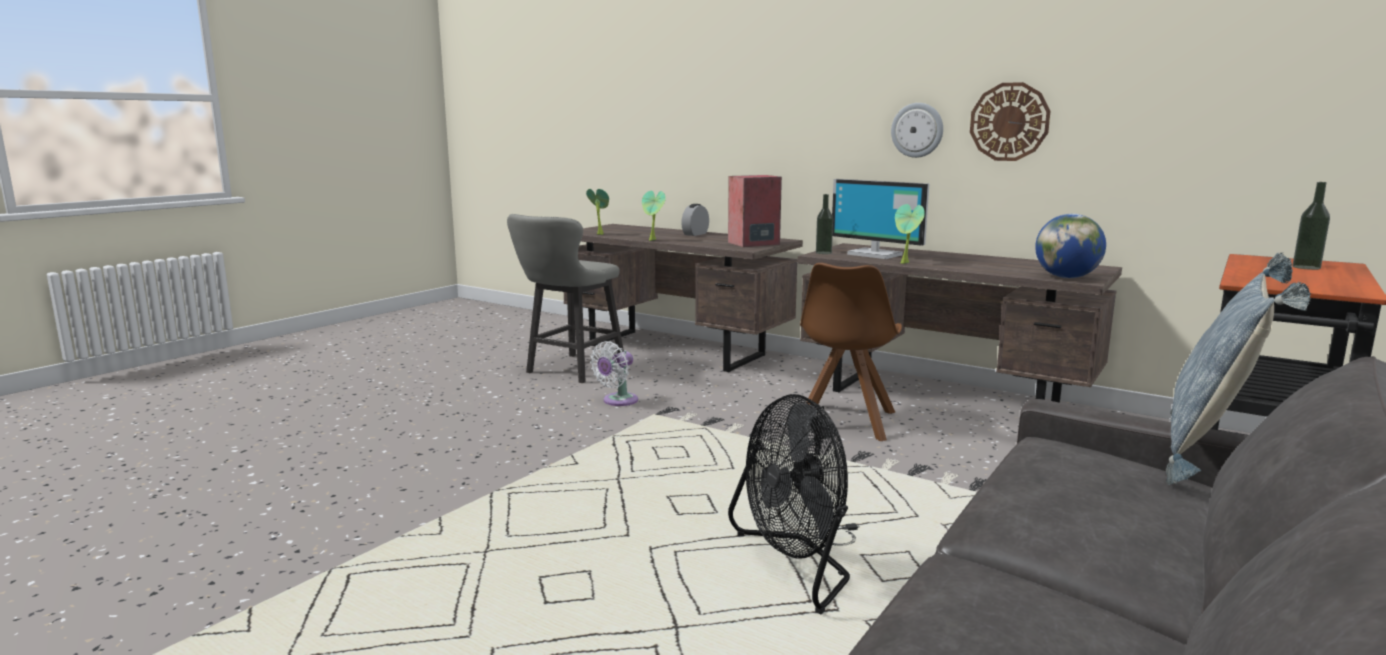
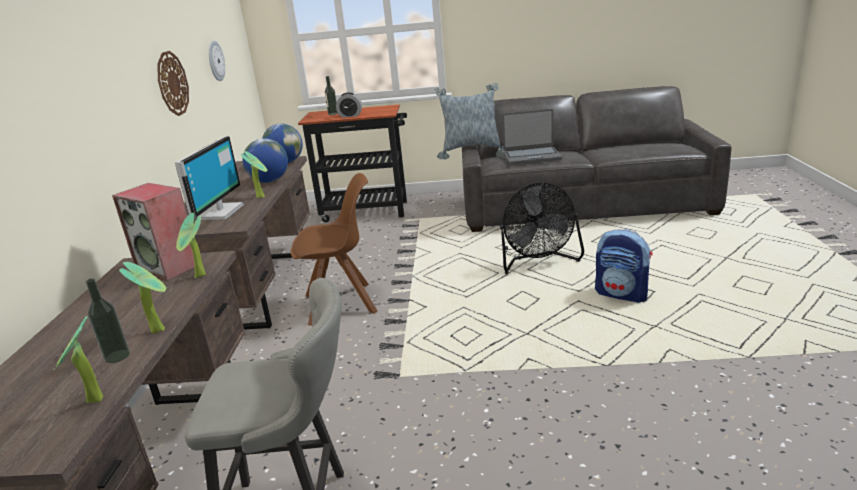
camera: 120 degrees left, 10 degrees up
white fan [590,341,638,406] -> none
alarm clock [681,204,709,236] -> alarm clock moved to [336,92,362,118]
black fan [728,394,860,614] -> black fan turned 45 degrees clockwise [500,183,584,274]
bottle [816,194,833,254] -> bottle moved to [86,278,130,363]
wall clock [891,103,943,158] -> wall clock moved to [209,41,225,81]
none -> potted plant [176,213,206,278]
none -> globe [243,138,288,183]
none -> laptop [502,109,562,164]
none -> backpack [595,229,653,303]

